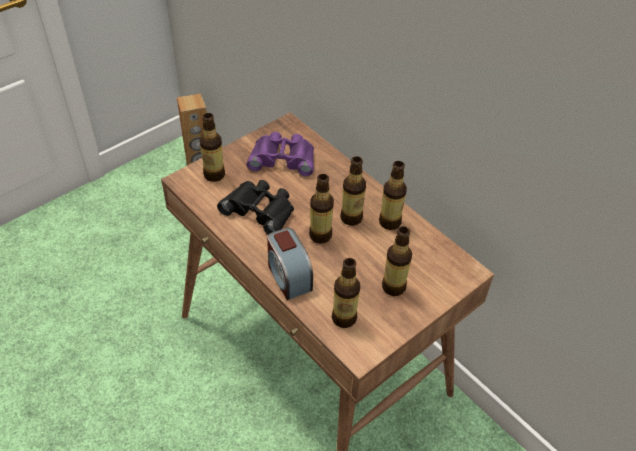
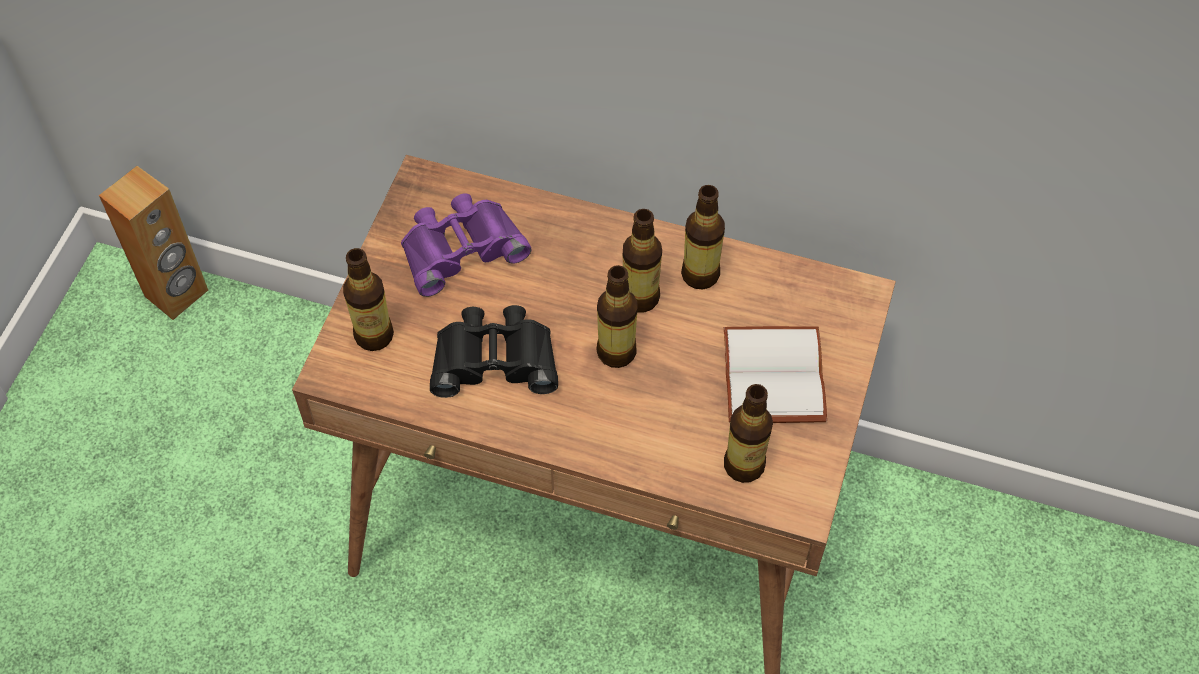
camera: 30 degrees left, 10 degrees up
alarm clock [267,228,313,300] -> none
bottle [382,226,412,296] -> white book [724,326,827,423]

